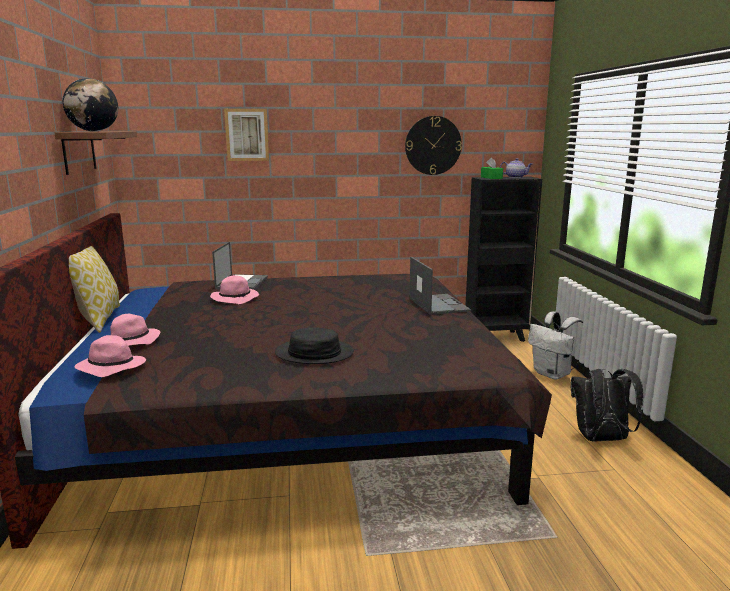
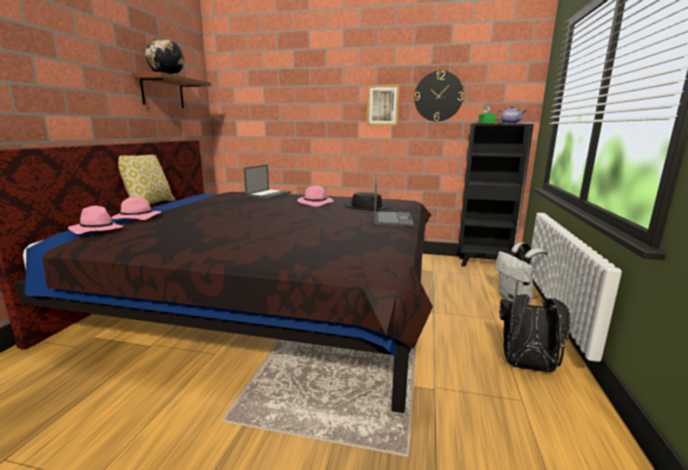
camera: 20 degrees right, 0 degrees up
pink hat [210,275,259,304] -> pink hat moved to [297,186,334,207]
picture [224,109,269,161] -> picture moved to [367,85,400,126]
black hat [275,328,354,364] -> black hat moved to [344,192,390,210]

